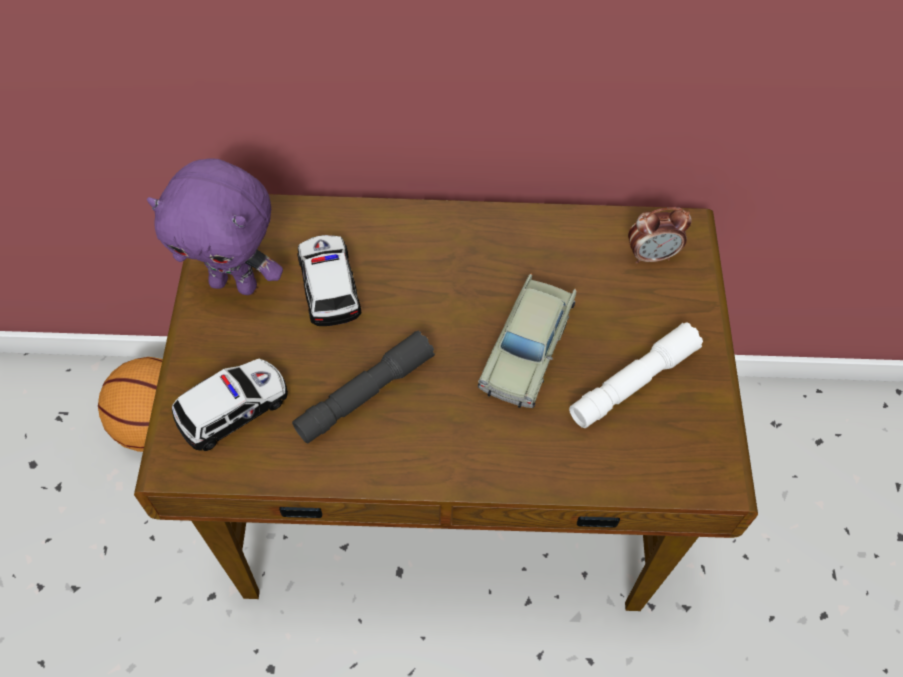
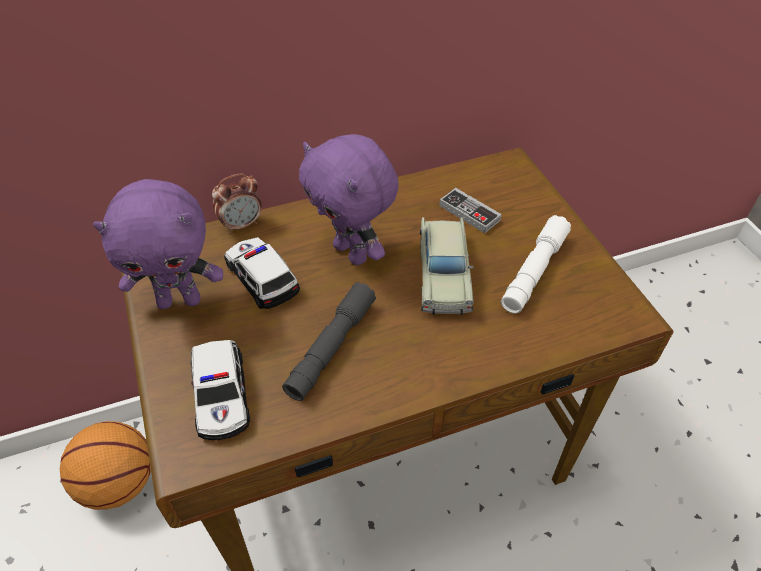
camera: 20 degrees left, 10 degrees down
toy car [172,359,288,451] -> toy car turned 135 degrees clockwise [190,340,250,440]
alarm clock [628,207,692,264] -> alarm clock moved to [212,173,262,234]
none -> purple plush toy [299,134,399,265]
none -> game controller [439,188,502,233]

